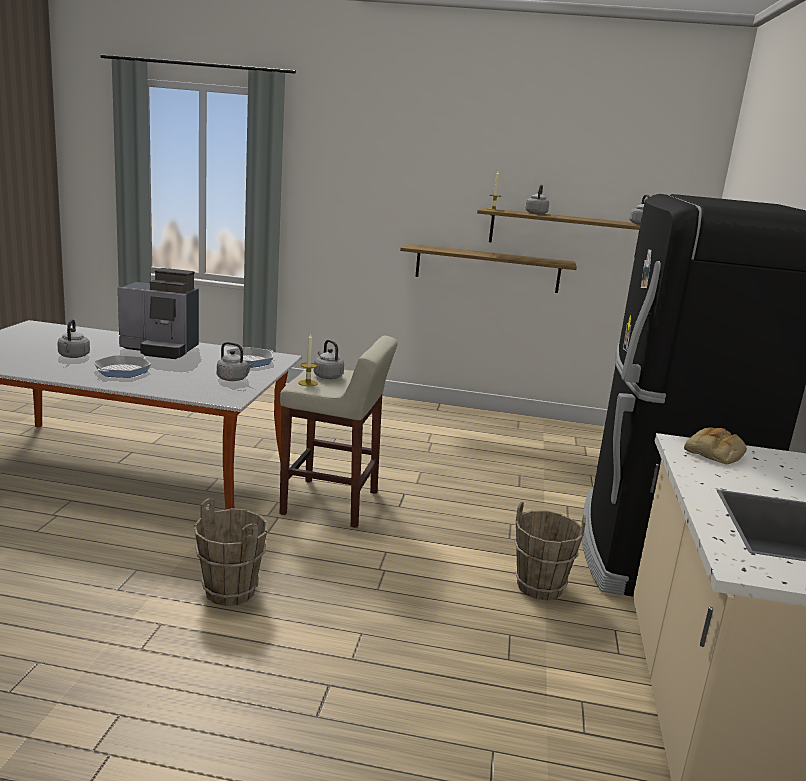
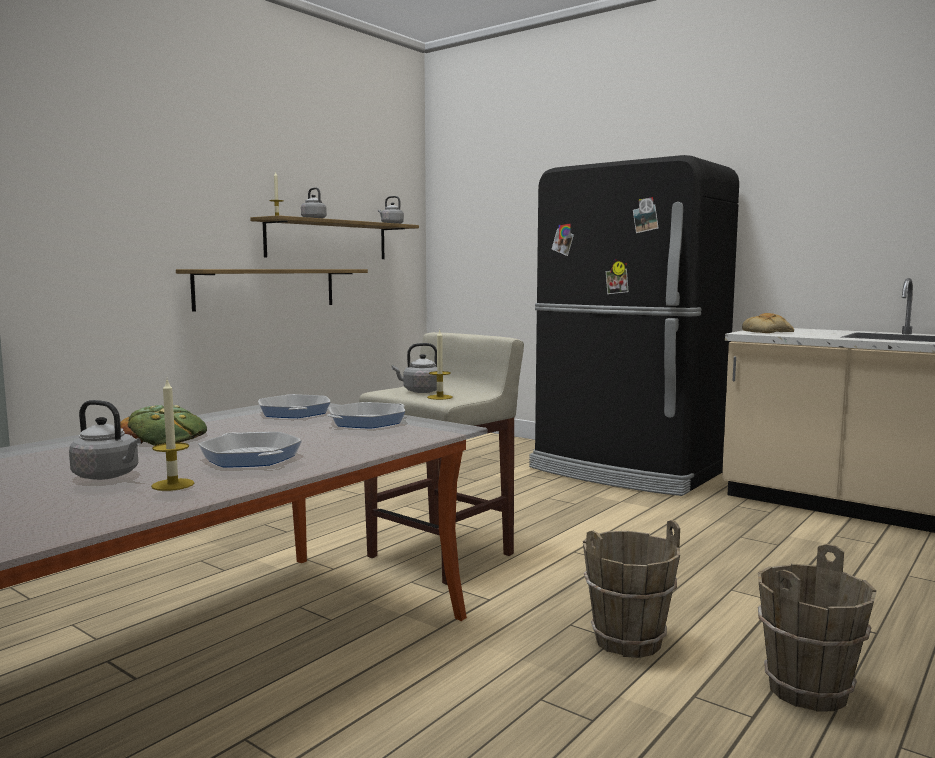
camera: 60 degrees left, 10 degrees down
coffee machine [118,268,199,359] -> bread [120,405,207,446]
grey kettle [217,342,254,381] -> frying pan [327,402,405,429]
brown bucket [514,502,586,600] -> brown bucket moved to [758,544,876,712]
none -> candle [151,380,194,491]

